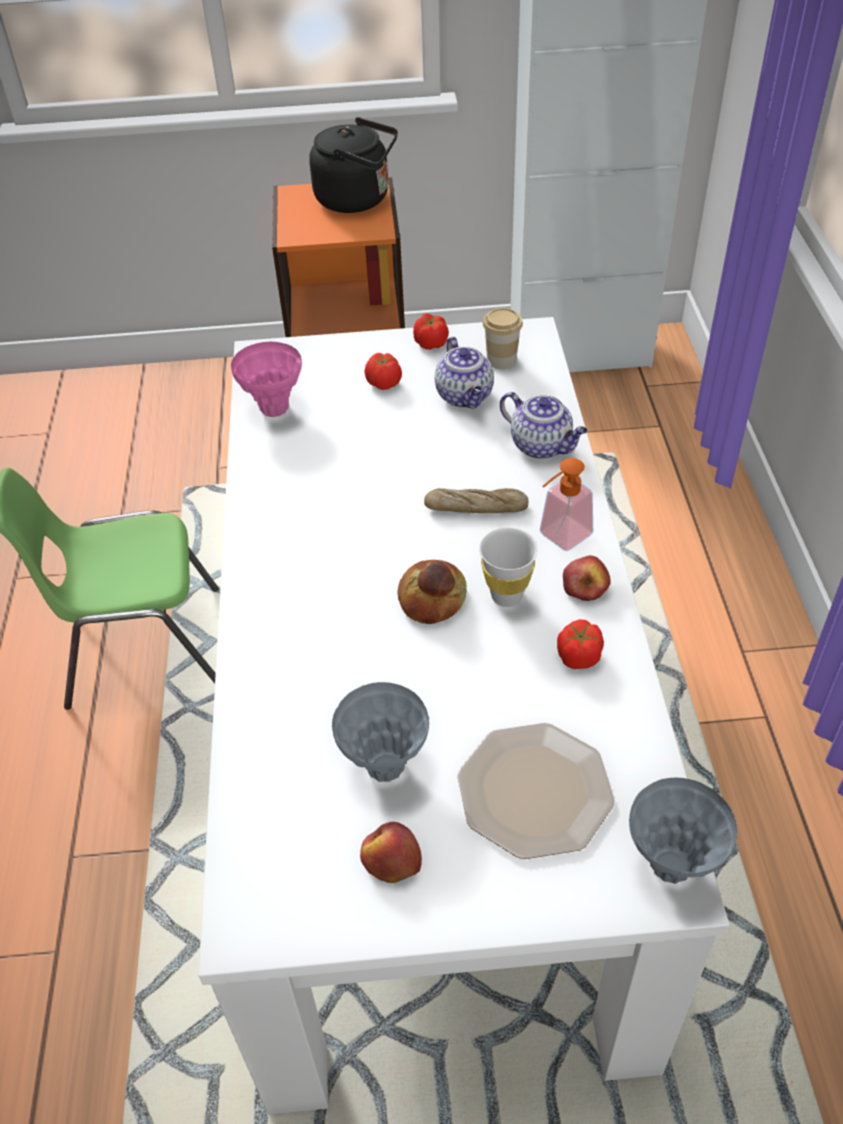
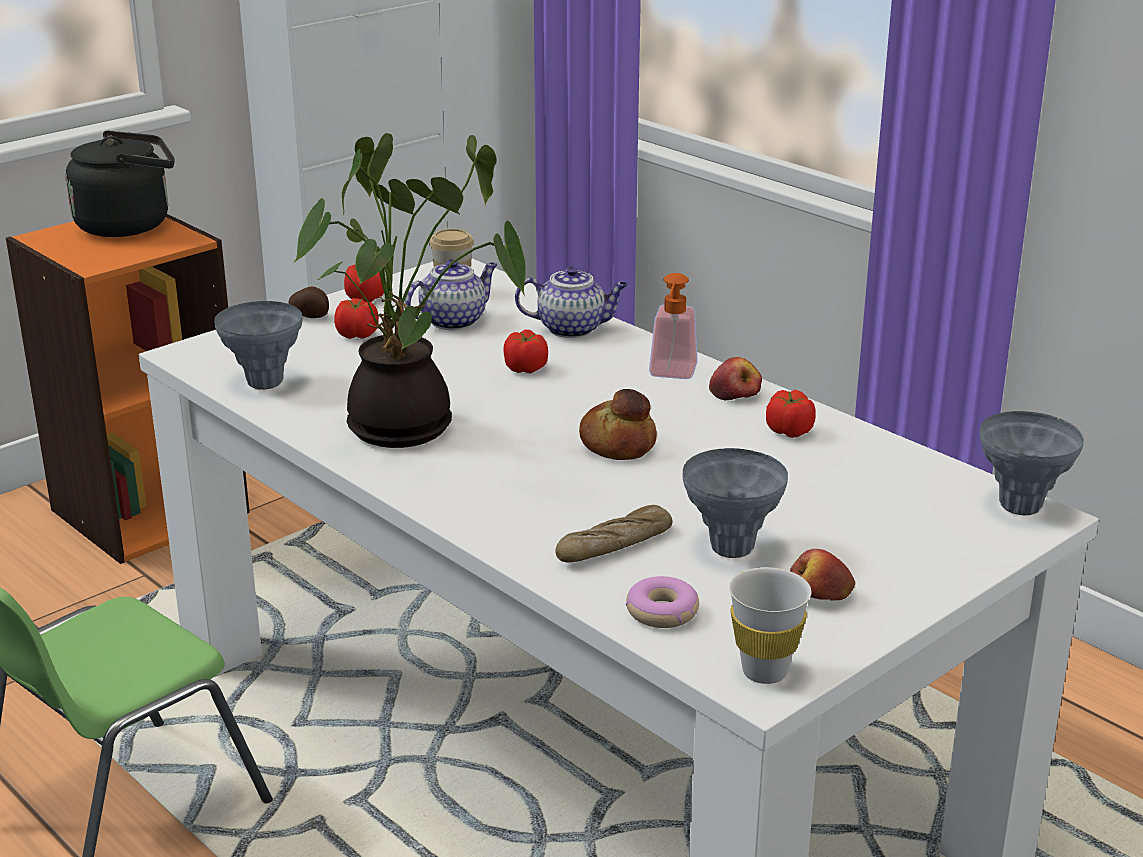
camera: 40 degrees left, 20 degrees down
pink vase [231,342,302,417] -> grey vase [214,301,303,390]
bread [424,488,528,513] -> bread moved to [555,505,673,562]
teapot [435,337,494,409] -> teapot turned 75 degrees counterclockwise [405,259,497,330]
plate [457,723,615,859] -> none
white cup [479,528,538,607] -> white cup moved to [729,567,811,684]
none -> potato [288,286,329,318]
none -> potted plant [294,133,526,448]
none -> tomato [503,330,548,374]
none -> donut [626,576,699,628]

